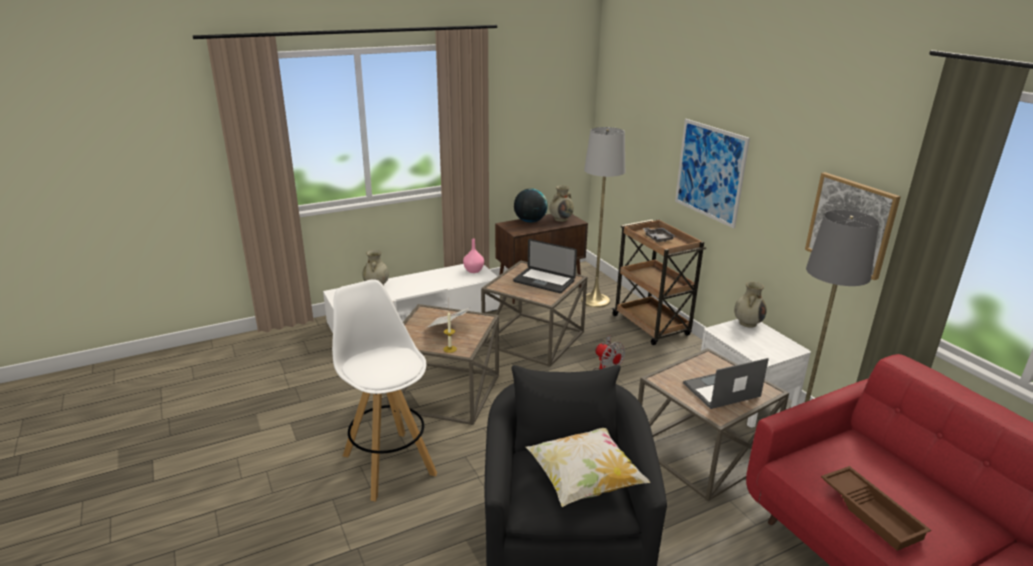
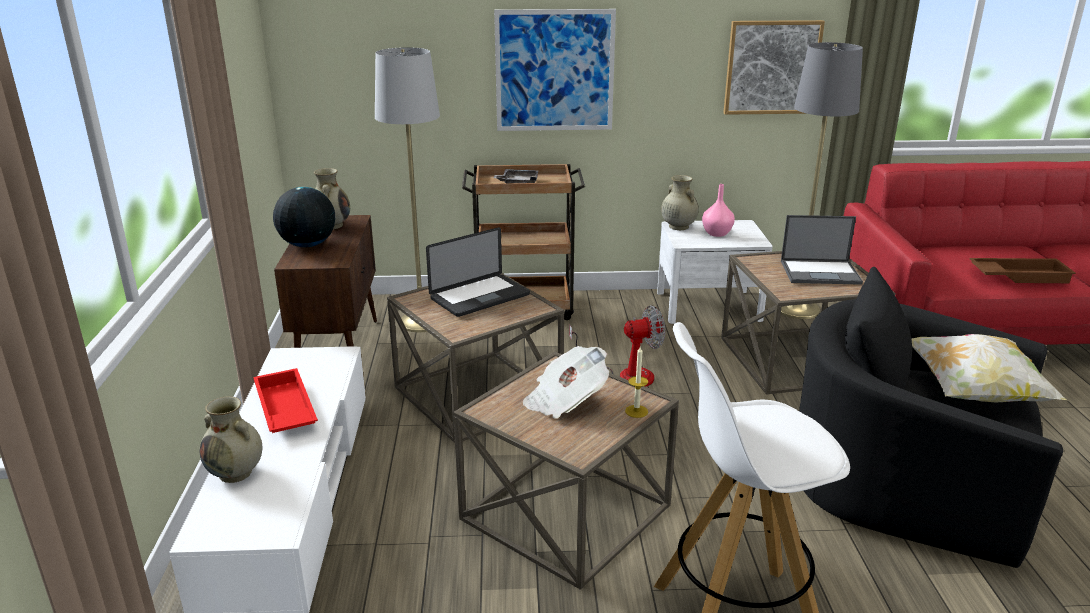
camera: 65 degrees left, 0 degrees up
pink vase [463,239,484,273] -> pink vase moved to [702,184,735,237]
laptop [683,358,769,409] -> laptop turned 90 degrees counterclockwise [781,215,863,285]
none -> red tray [253,368,318,433]

